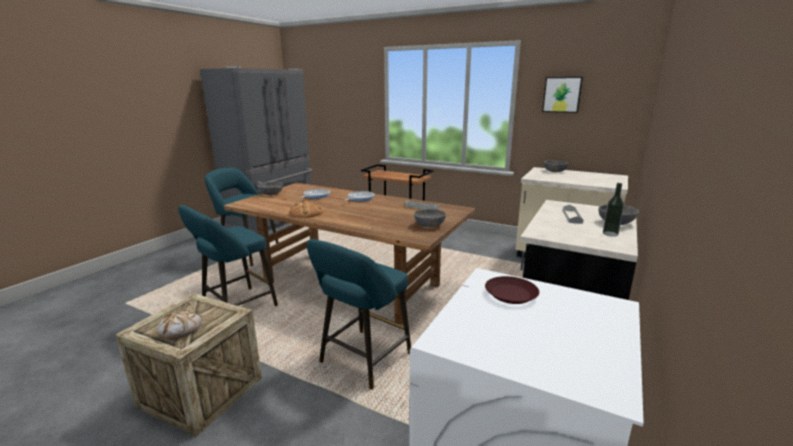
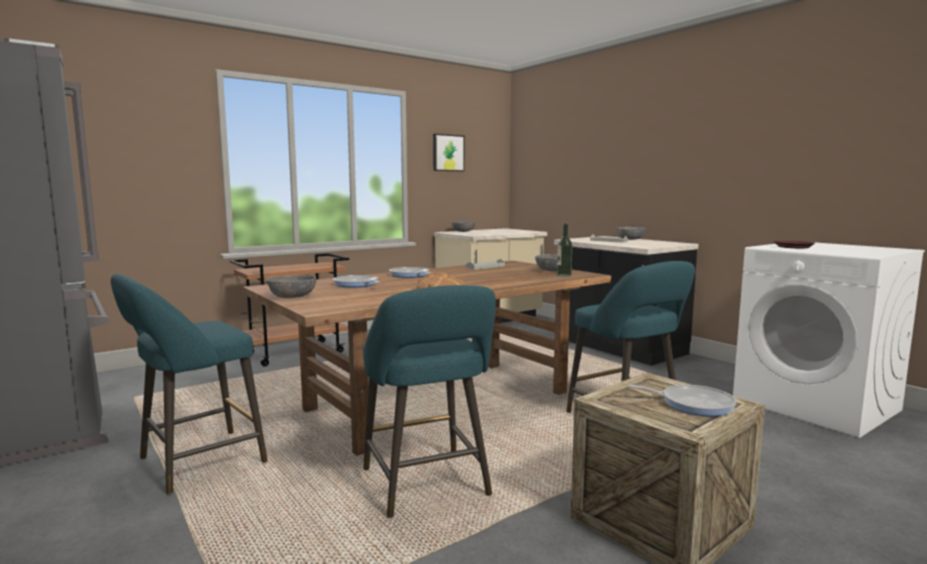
camera: 65 degrees left, 10 degrees down
bread [157,311,201,340] -> frying pan [628,385,736,416]
bottle [603,183,624,237] -> bottle moved to [557,224,572,277]

